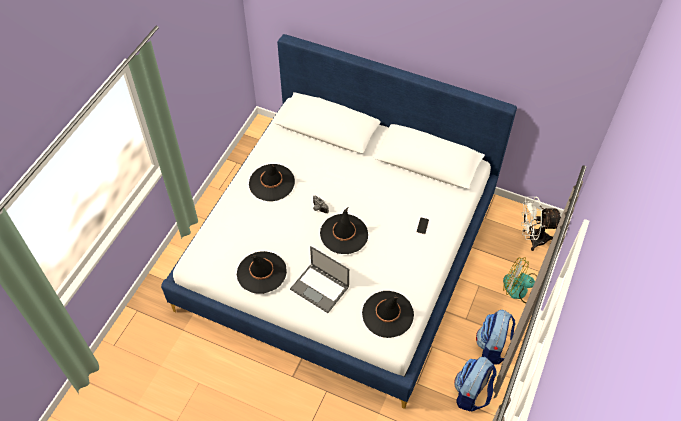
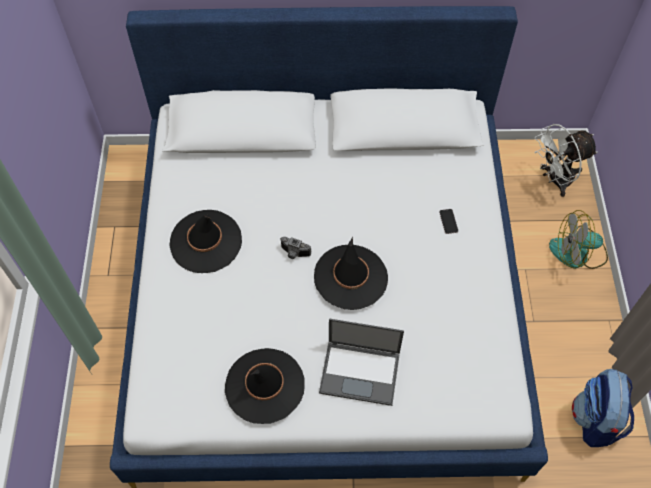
camera: 25 degrees left, 5 degrees up
black hat [362,291,414,338] -> none
backpack [476,309,516,365] -> none

